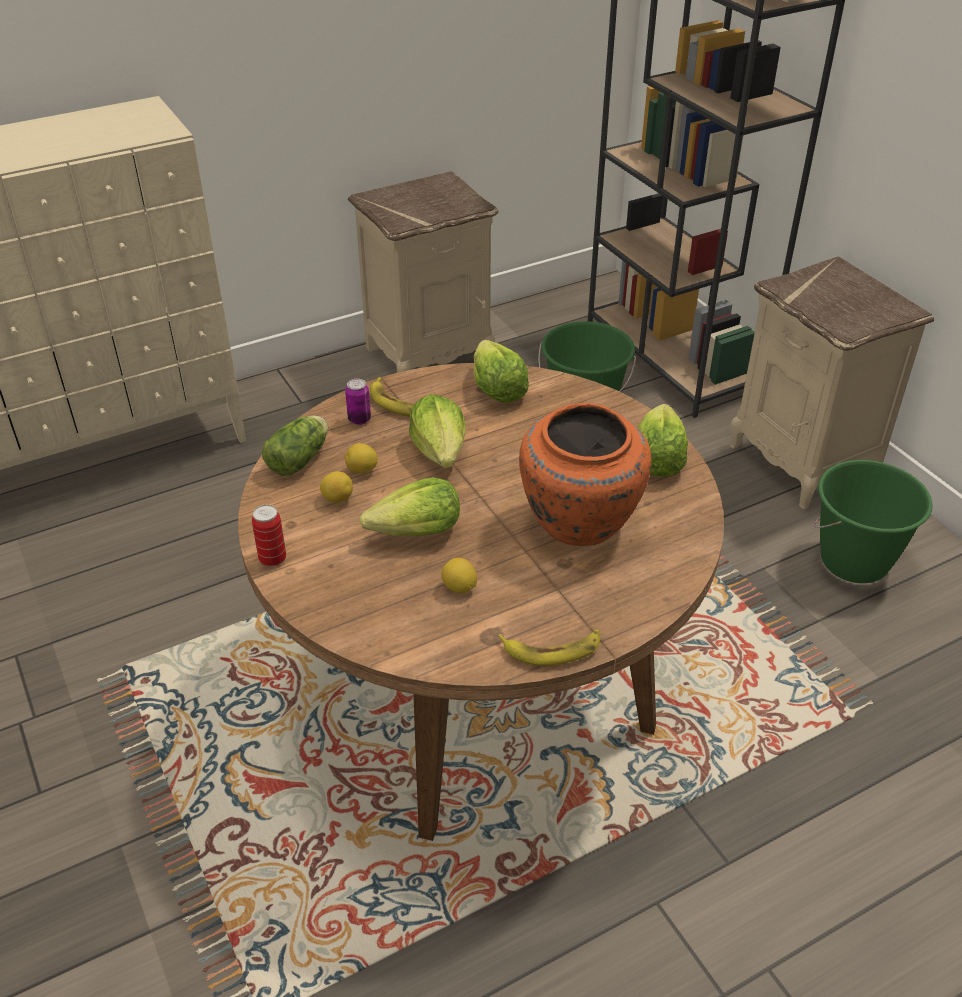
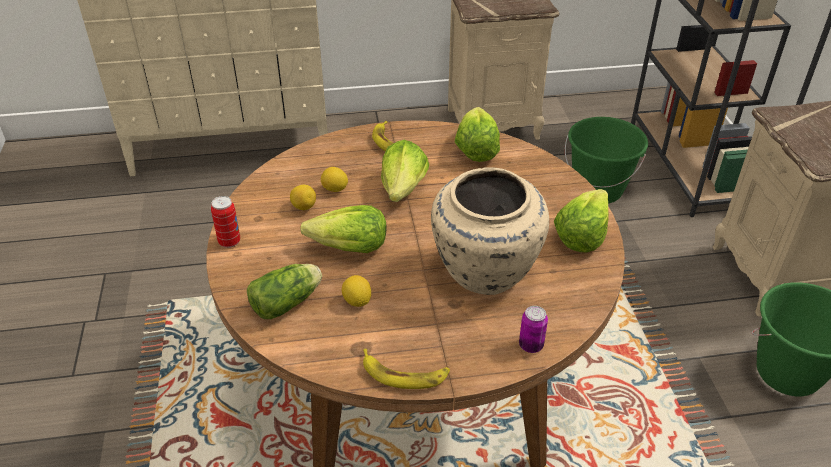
camera: 20 degrees right, 0 degrees up
lettuce [262,415,328,476] -> lettuce moved to [247,264,322,319]
can [345,378,371,425] -> can moved to [519,306,548,353]
orange vase [519,403,651,546] -> beige vase [431,167,549,295]

